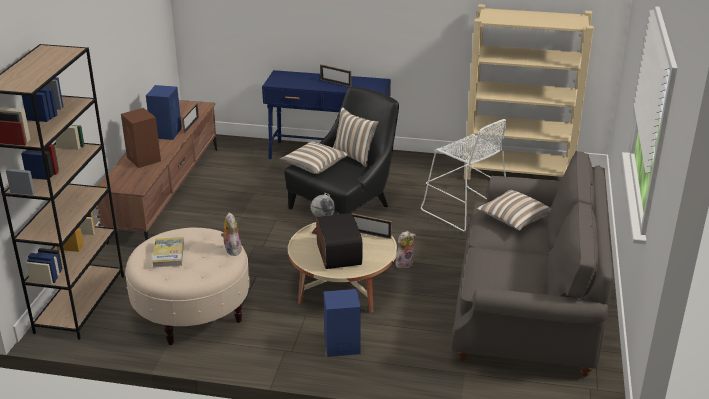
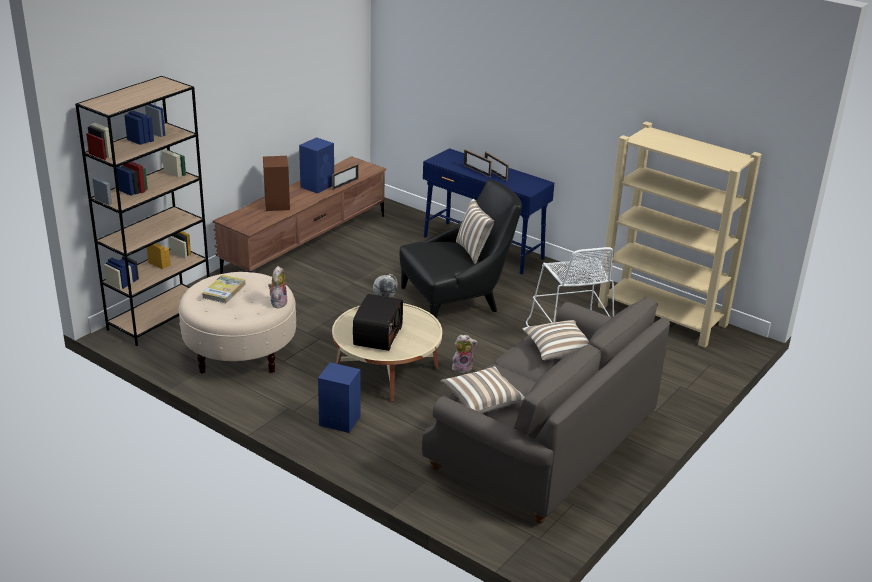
camera: 25 degrees right, 0 degrees up
pillow [280,141,348,174] -> pillow moved to [440,366,525,413]
picture frame [352,213,392,239] -> picture frame moved to [464,149,492,177]

